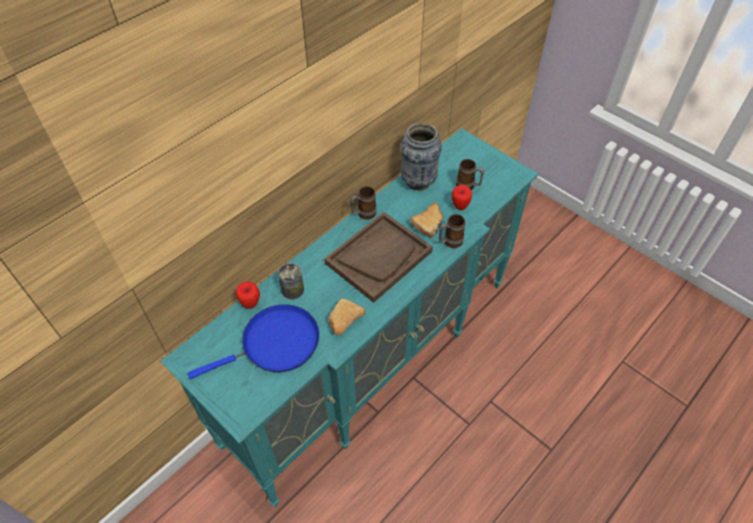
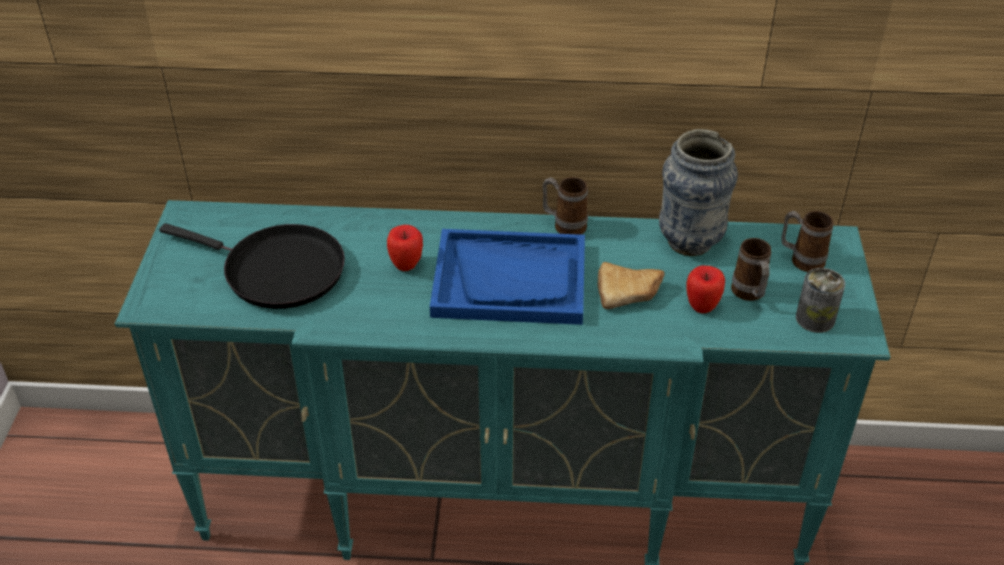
camera: 50 degrees right, 10 degrees down
blue frying pan [188,304,319,379] -> black frying pan [159,223,345,309]
apple [236,282,260,309] -> apple moved to [387,225,423,271]
can [278,263,304,300] -> can moved to [796,268,845,333]
brown tray [324,212,433,303] -> blue tray [430,229,585,325]
bread [329,298,366,335] -> none
mug [439,214,465,248] -> mug moved to [781,211,833,272]

